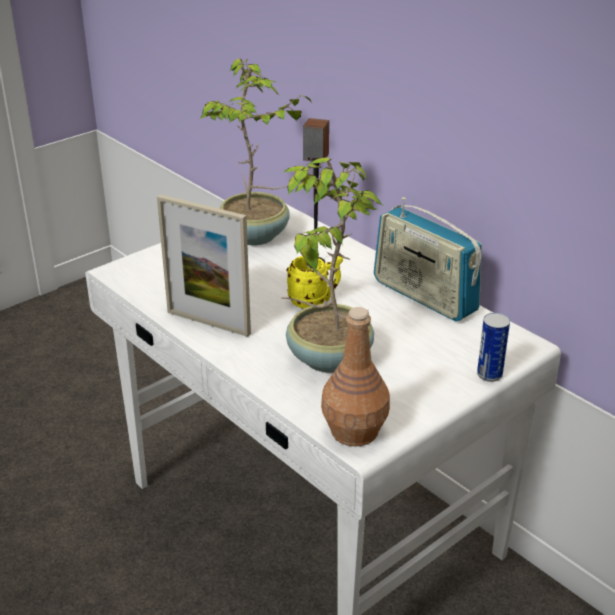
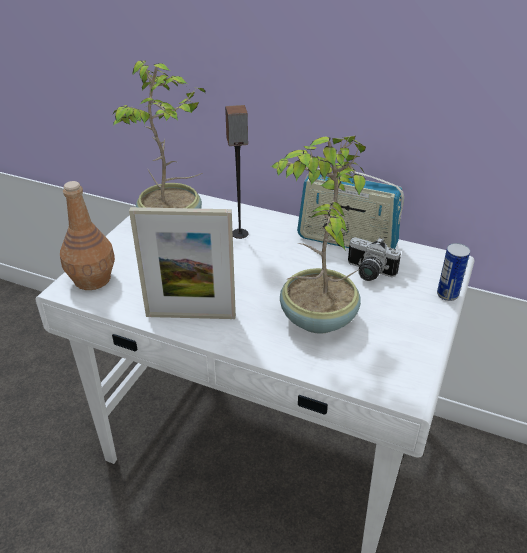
camera: 25 degrees left, 5 degrees up
yellow mug [287,256,343,309] -> none
brown bottle [321,307,390,447] -> brown bottle moved to [60,181,115,290]
none -> camera [348,237,401,281]

